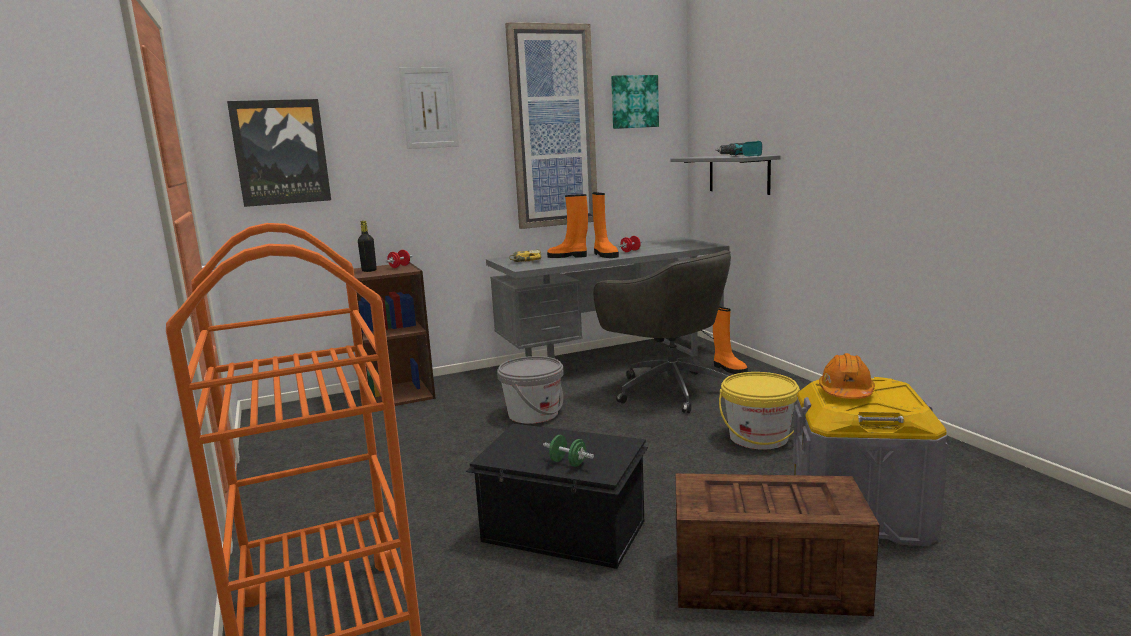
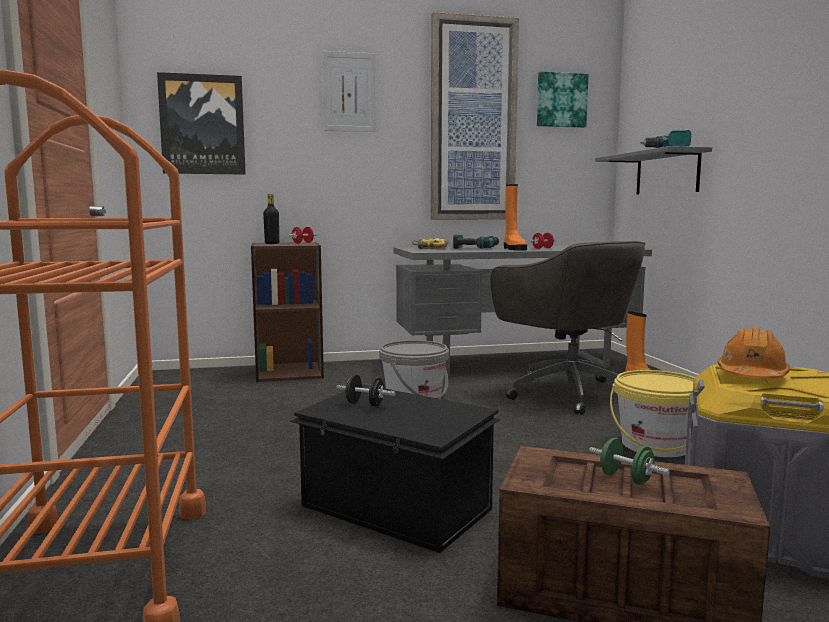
camera: 10 degrees right, 5 degrees down
green dumbbell [543,435,594,467] -> green dumbbell moved to [589,438,670,485]
orange boot [547,194,588,258] -> power drill [453,234,499,249]
none -> black dumbbell [336,375,395,407]

